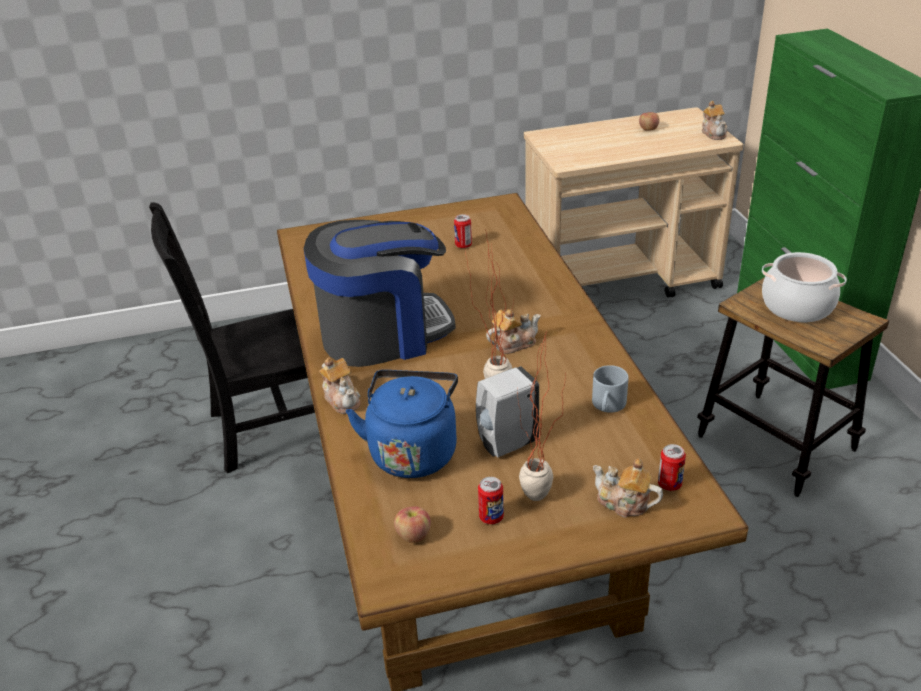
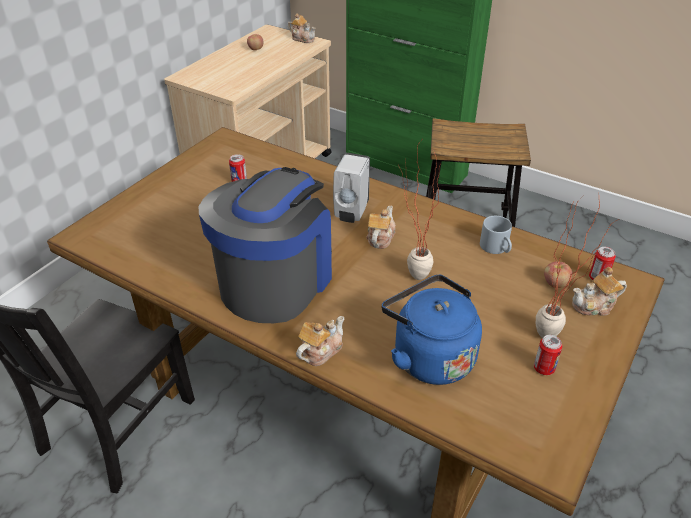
camera: 45 degrees left, 5 degrees up
teapot [319,357,360,414] -> teapot turned 60 degrees counterclockwise [296,316,344,366]
apple [394,506,431,543] -> apple moved to [544,261,572,288]
white soap dispenser [476,366,539,457] -> white soap dispenser moved to [333,153,370,223]
cooking pot [762,252,847,322] -> none

